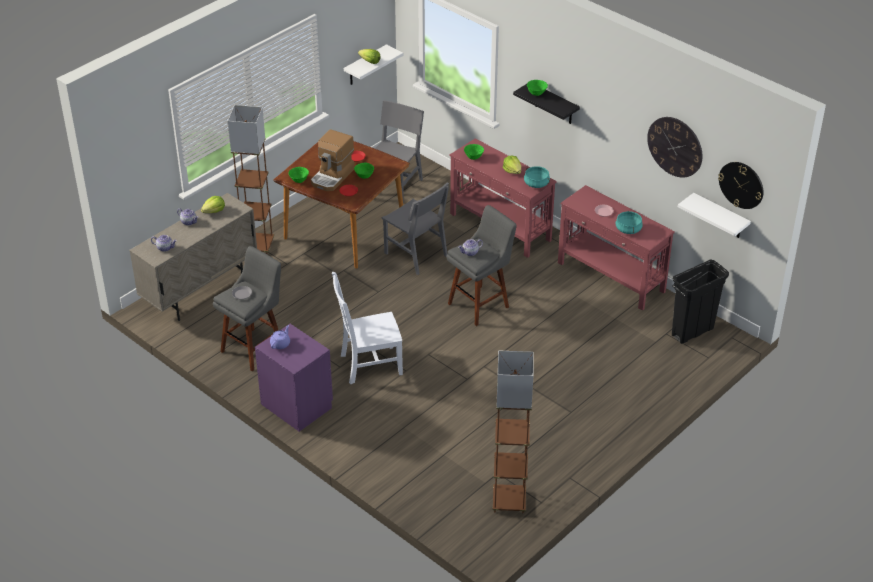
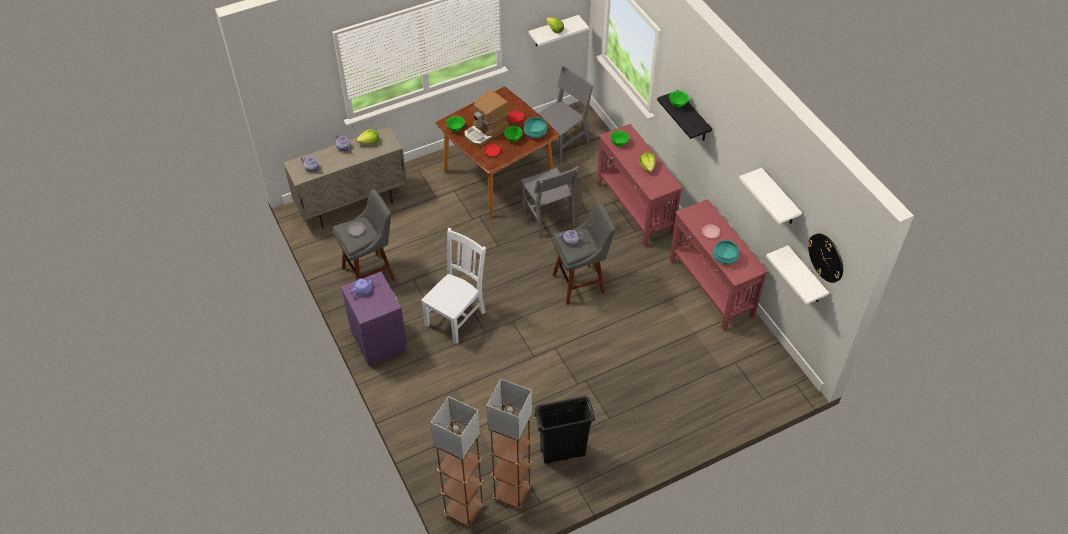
camera: 20 degrees right, 10 degrees up
brown floor lamp [228,105,274,255] -> brown floor lamp moved to [430,396,485,528]
white chair [332,272,403,384] -> white chair turned 120 degrees clockwise [421,228,486,344]
turquoise cooking pot [524,166,550,188] -> turquoise cooking pot moved to [524,117,547,138]
wall clock [647,117,703,178] -> white shelf [739,168,802,224]
black trash can [672,260,729,344] -> black trash can moved to [534,396,595,464]

